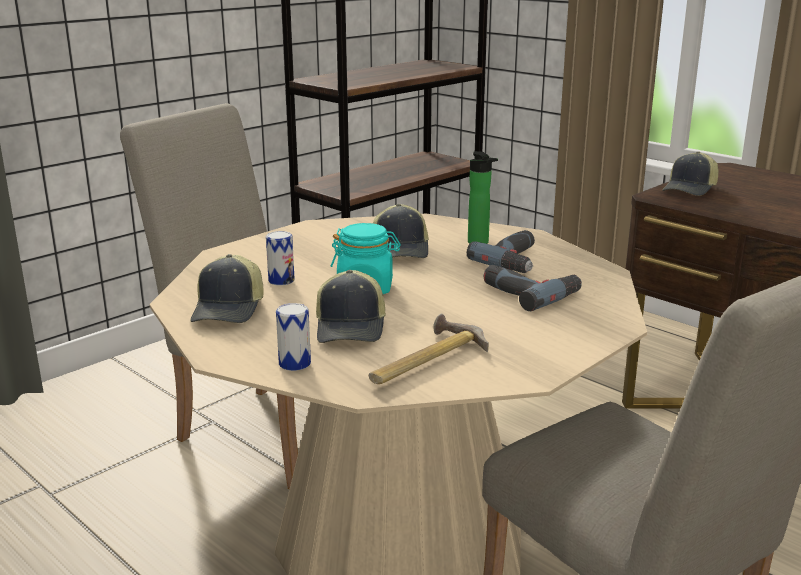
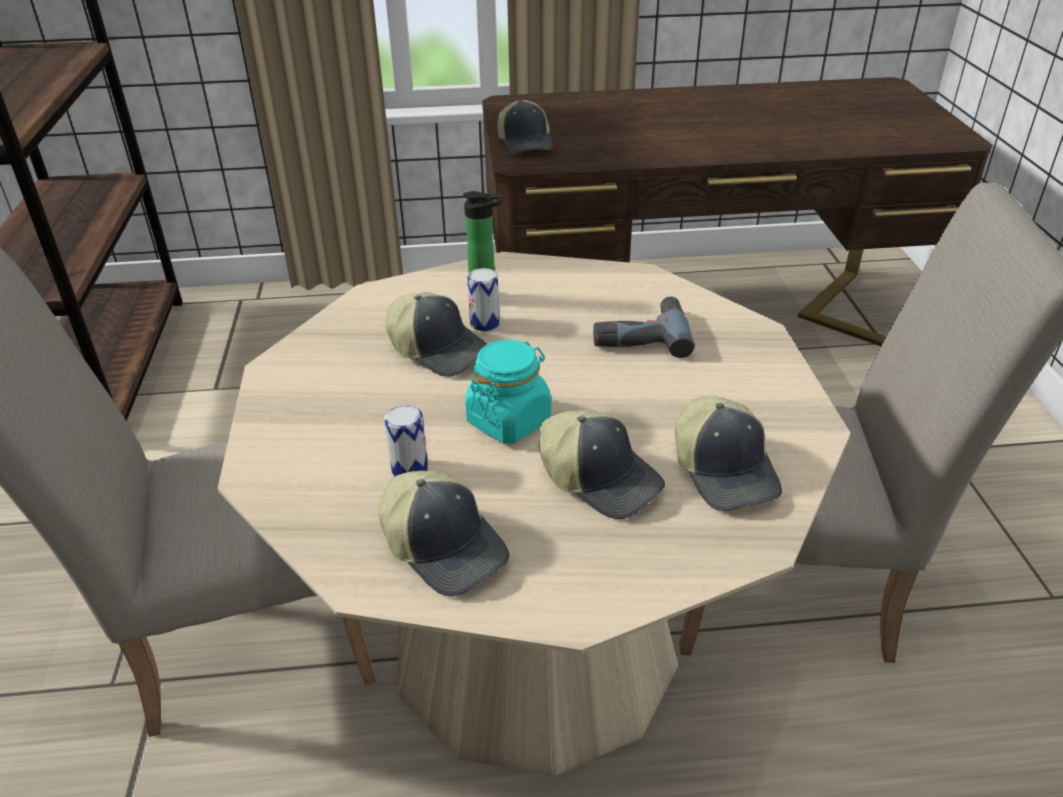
camera: 50 degrees left, 15 degrees up
can [276,303,311,371] -> can moved to [467,268,500,331]
hammer [369,314,489,384] -> cap [675,396,782,511]
power drill [467,230,535,273] -> none

